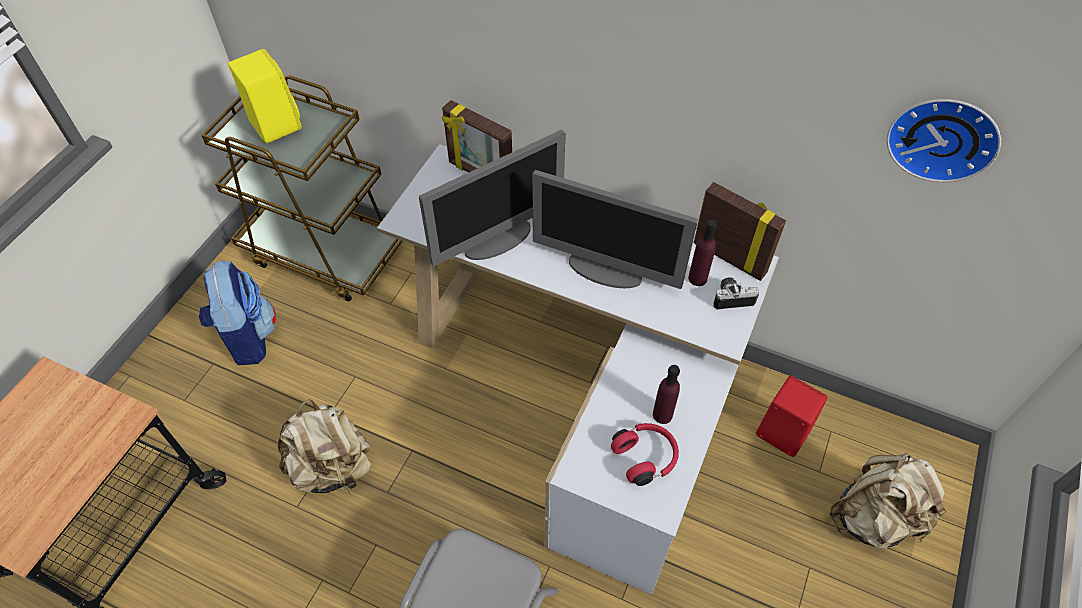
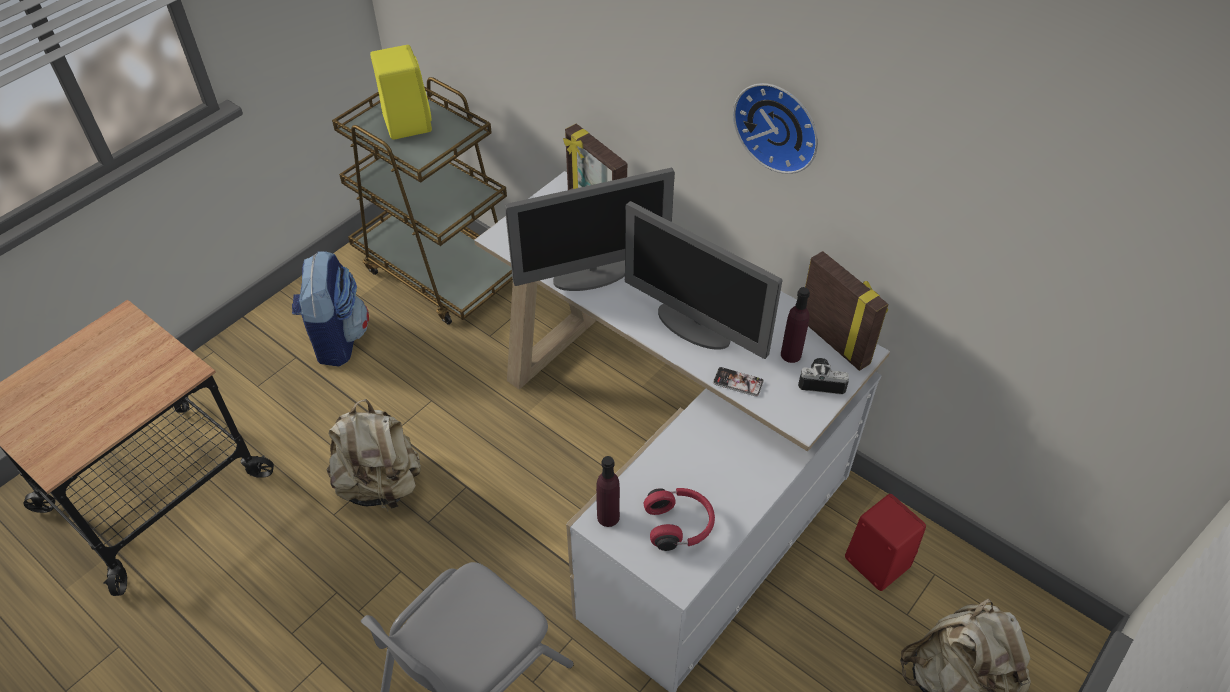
camera: 15 degrees right, 5 degrees down
purple bottle [653,365,680,424] -> purple bottle moved to [596,456,620,527]
wall clock [887,99,1001,182] -> wall clock moved to [733,83,818,174]
none -> phone [713,367,764,396]

